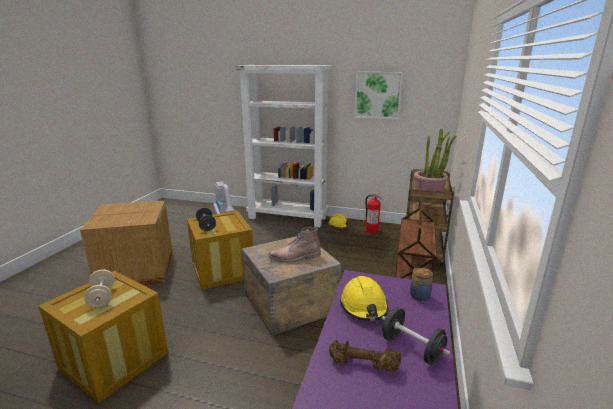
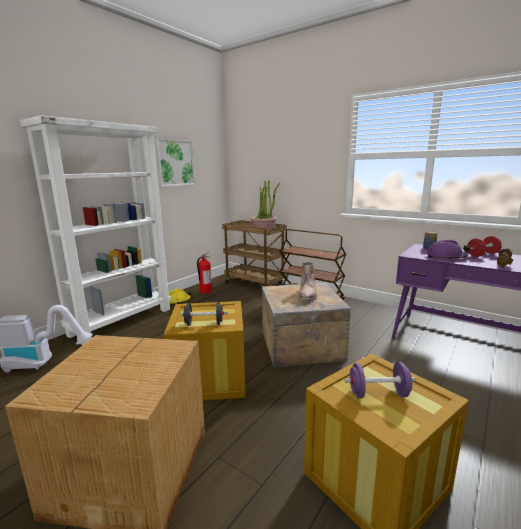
camera: 70 degrees left, 5 degrees down
beige dumbbell [84,269,115,307] -> purple dumbbell [345,362,416,398]
yellow hard hat [340,276,388,321] -> purple hard hat [427,239,470,260]
black dumbbell [382,307,451,364] -> red dumbbell [467,236,502,257]

